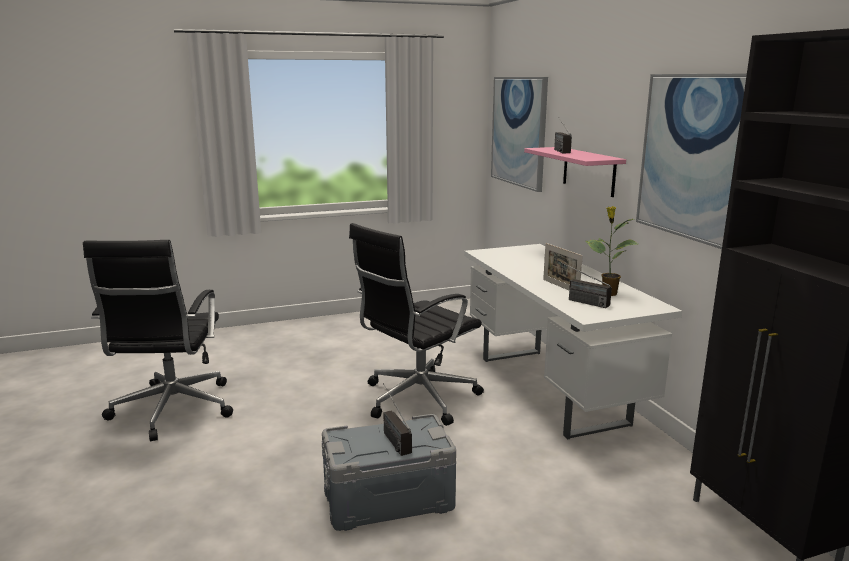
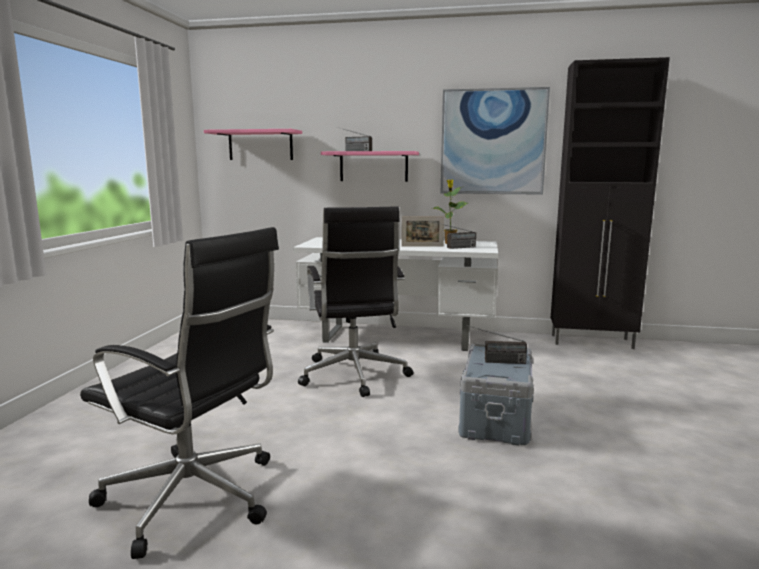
camera: 60 degrees left, 5 degrees down
picture [491,77,548,192] -> pink shelf [204,129,302,160]

